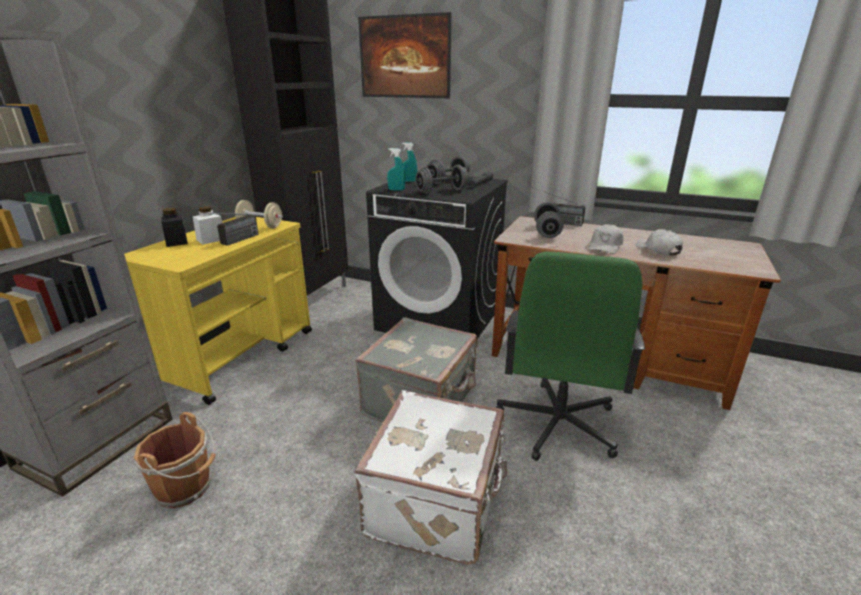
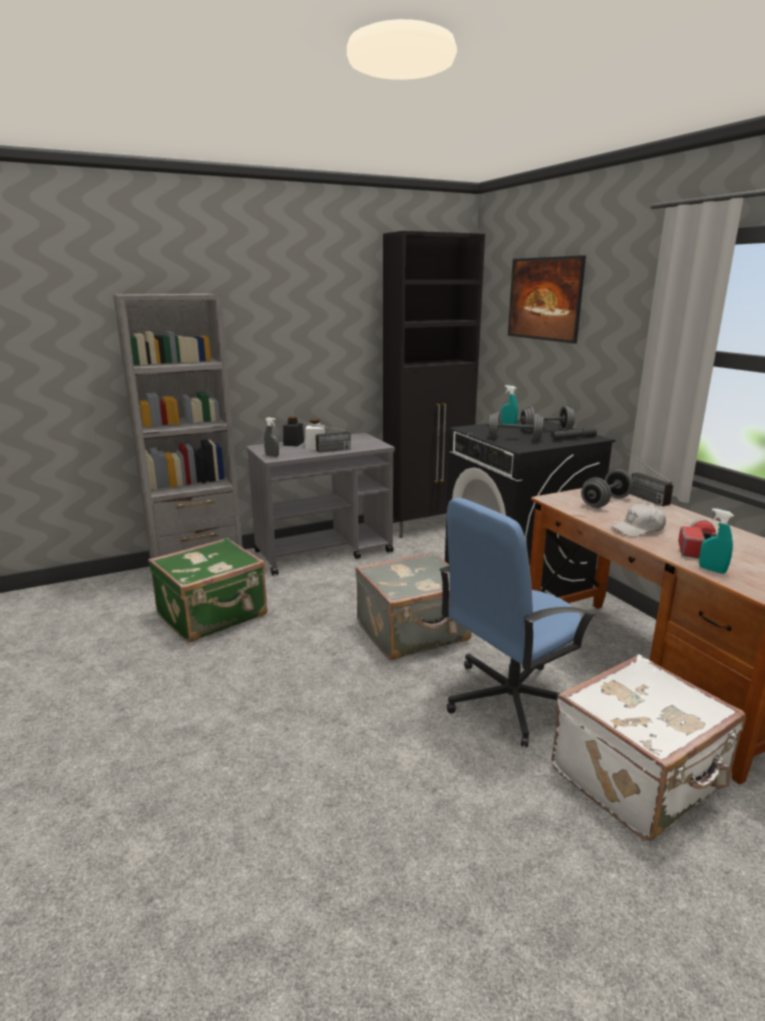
camera: 40 degrees right, 5 degrees down
yellow cart [124,217,312,405] -> grey cart [246,433,395,575]
brown bucket [134,412,216,508] -> green suitcase [148,537,267,642]
beige dumbbell [235,200,283,228] -> none
white suitcase [355,390,507,565] -> white suitcase moved to [552,654,746,841]
turquoise spray bottle [387,148,405,190] -> turquoise spray bottle moved to [699,508,734,574]
green office chair [496,252,645,461] -> blue office chair [439,498,596,747]
white cap [636,229,683,256] -> flashlight [678,519,717,558]
none -> grey spray bottle [264,417,279,457]

